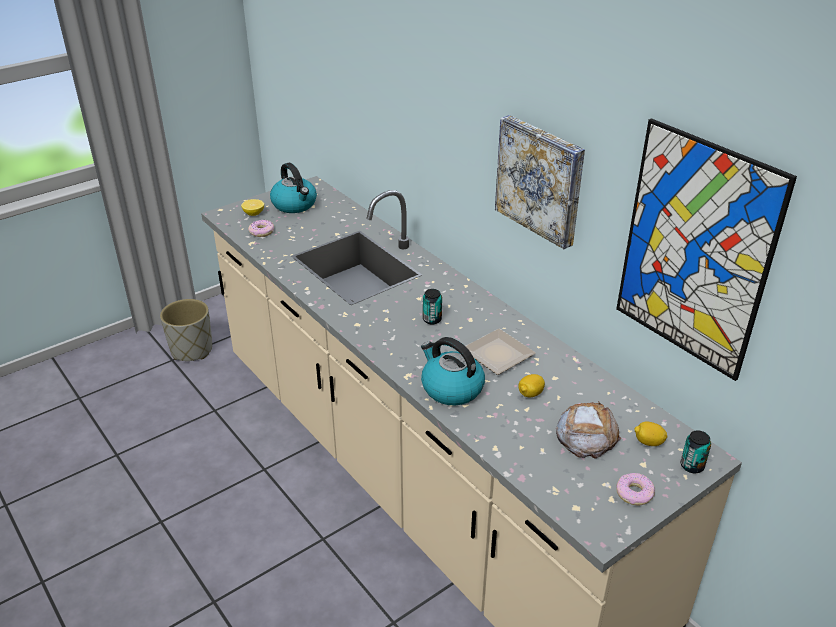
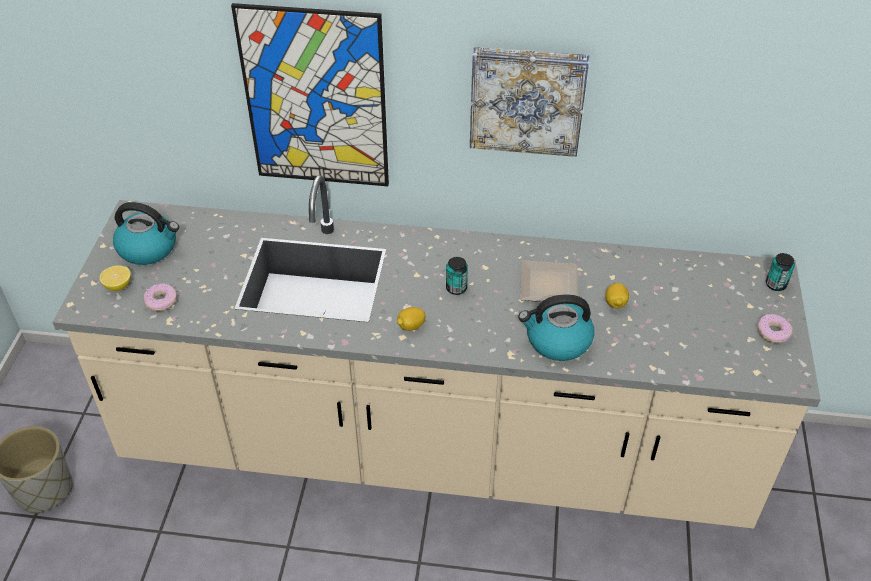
camera: 45 degrees left, 10 degrees up
bread [556,401,621,459] -> none
picture [616,118,797,381] -> picture moved to [231,3,389,186]
lemon [634,421,667,446] -> lemon moved to [397,307,426,331]

